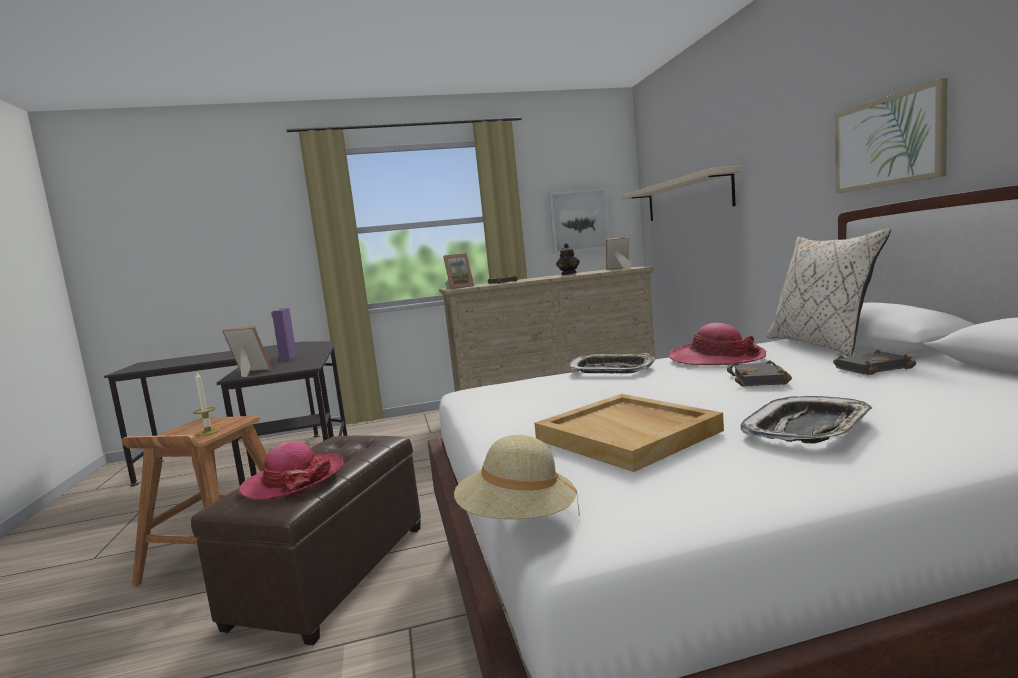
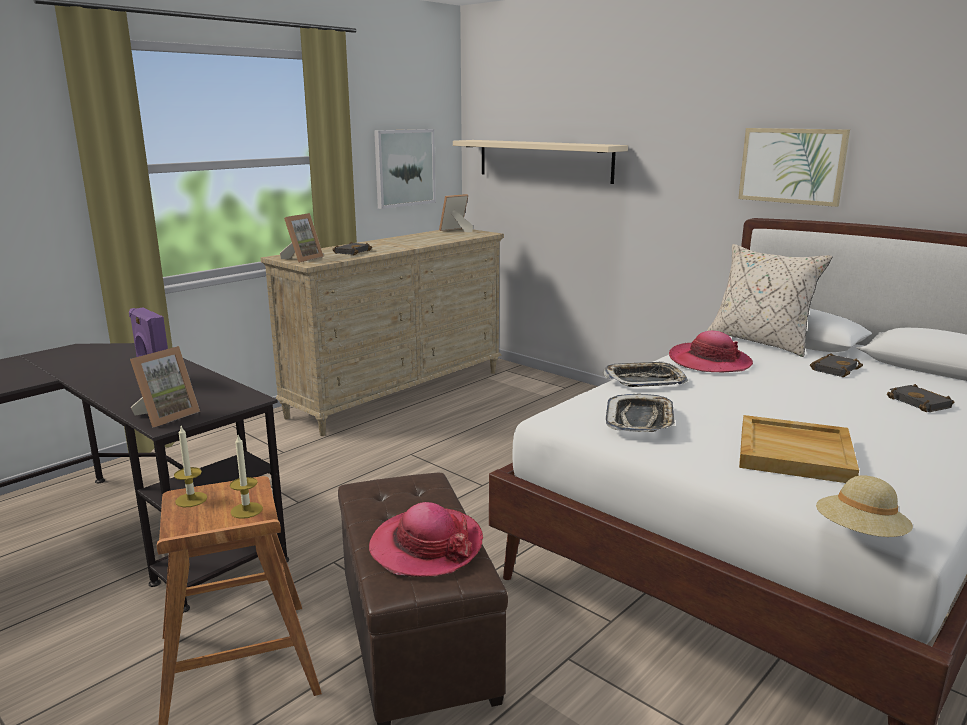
camera: 35 degrees left, 10 degrees up
picture frame [222,326,272,377] -> picture frame turned 150 degrees clockwise [130,346,200,428]
teapot [556,243,580,275] -> none
black book [727,360,792,387] -> black book moved to [887,384,954,412]
tray [741,396,872,443] -> tray moved to [606,394,675,432]
none -> candle [174,426,207,507]

